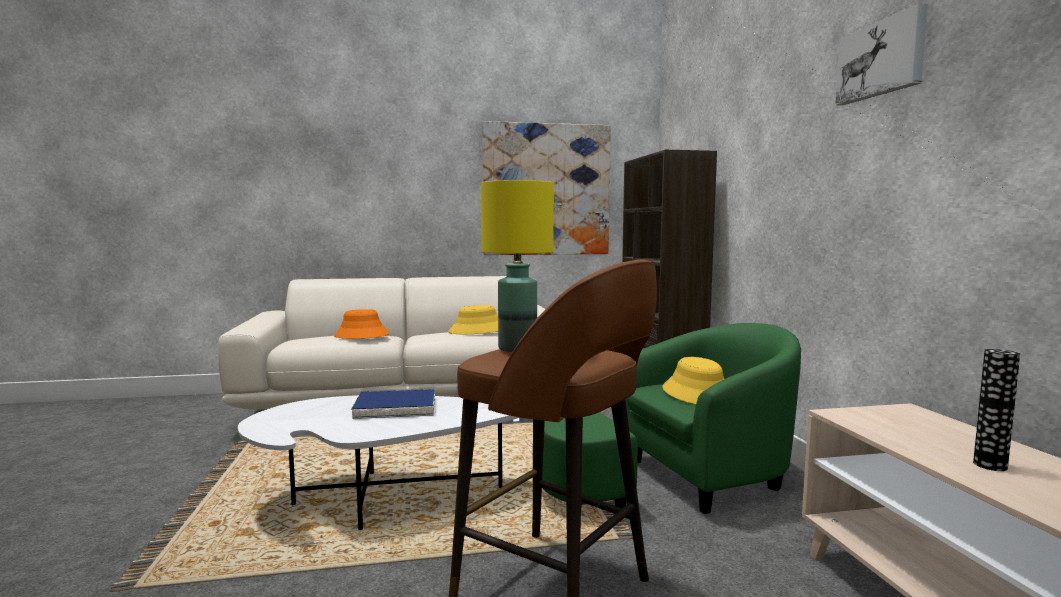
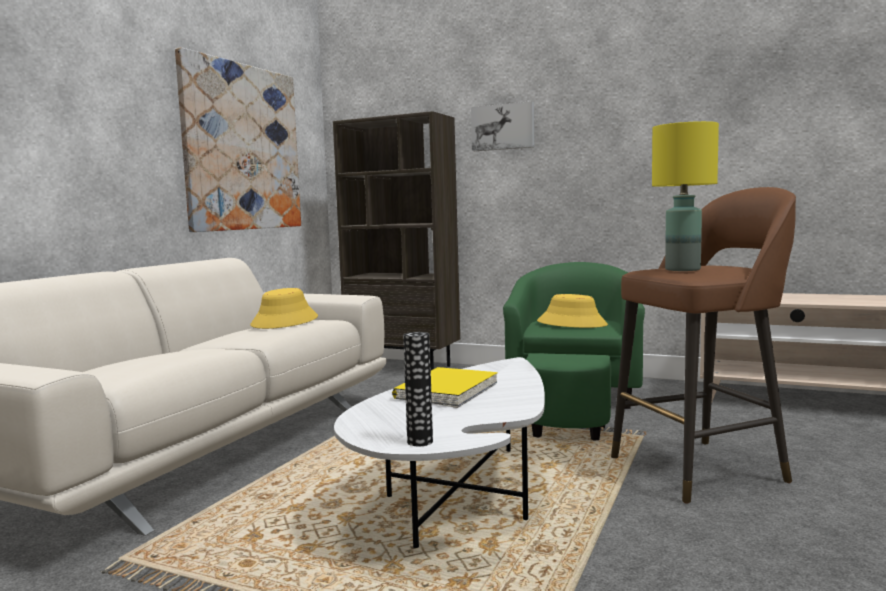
camera: 55 degrees left, 0 degrees up
orange hat [334,309,390,339] -> none
blue book [351,389,435,419] -> yellow book [392,367,498,408]
picture [835,3,928,105] -> picture moved to [471,101,534,151]
vase [973,349,1020,471] -> vase moved to [403,332,433,446]

